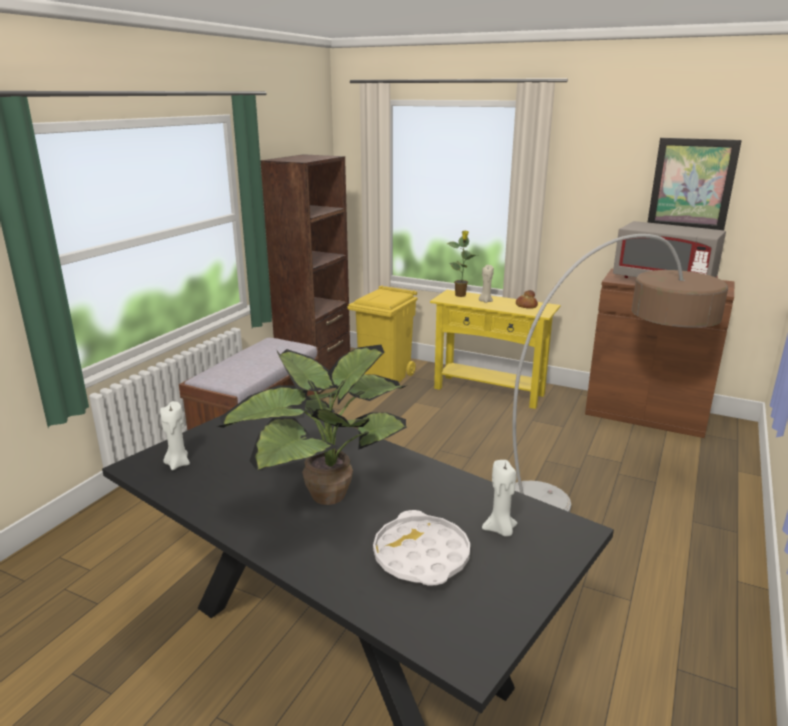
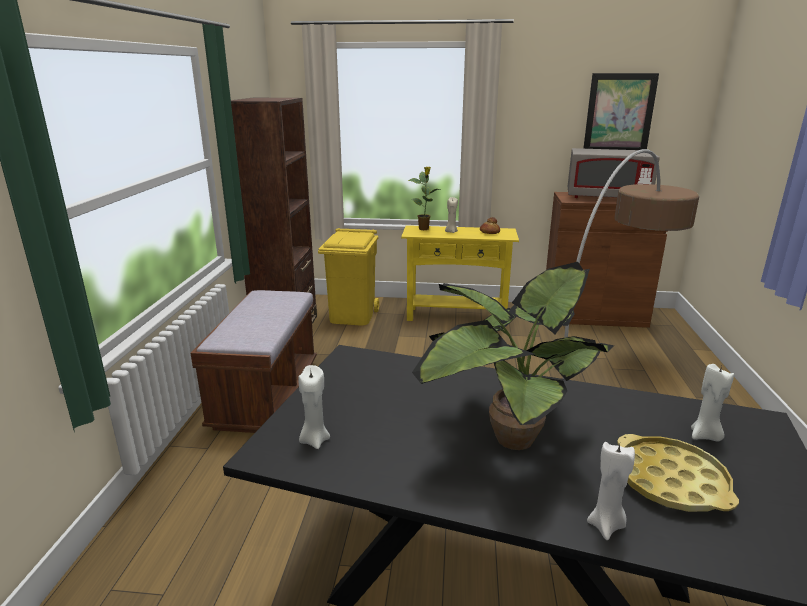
camera: 20 degrees left, 0 degrees up
white tray [373,510,470,586] -> yellow tray [617,434,739,512]
none -> white candle [587,442,635,540]

